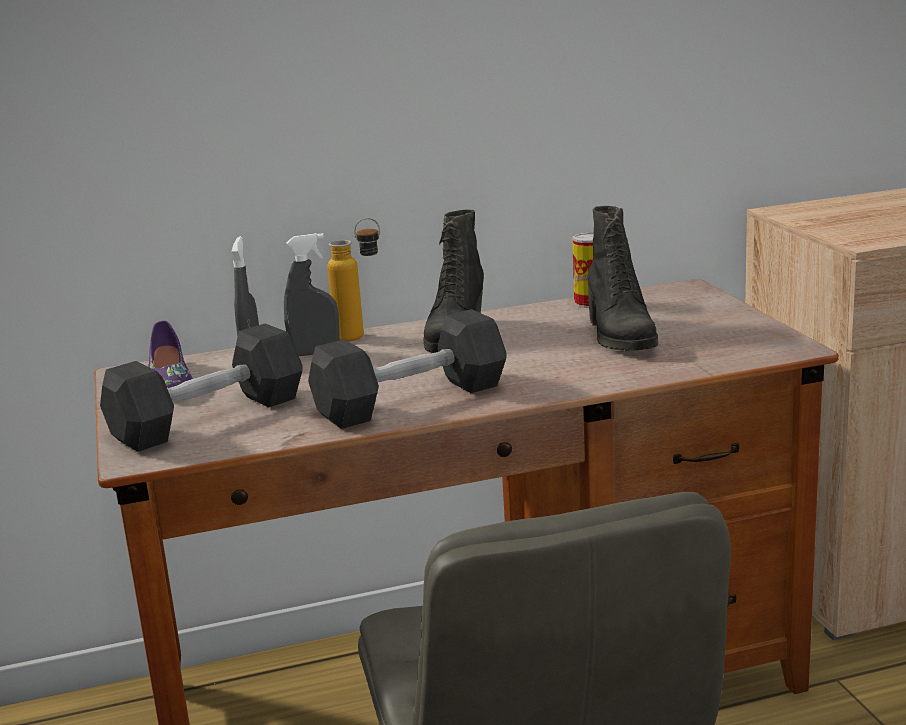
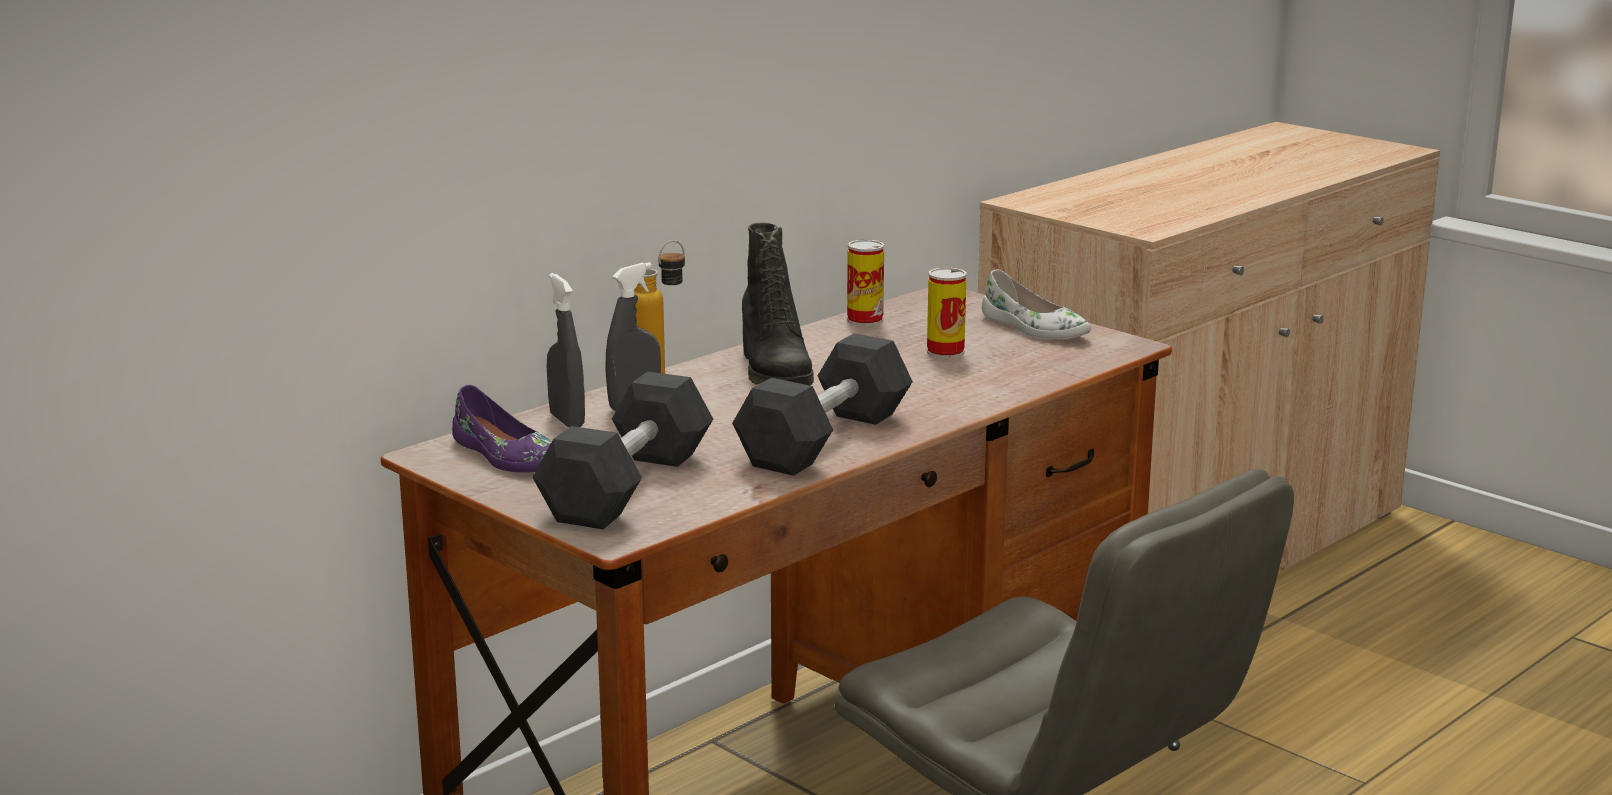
camera: 30 degrees left, 0 degrees up
black boot [588,206,658,351] -> can [927,268,967,358]
none -> white shoe [982,270,1091,339]

